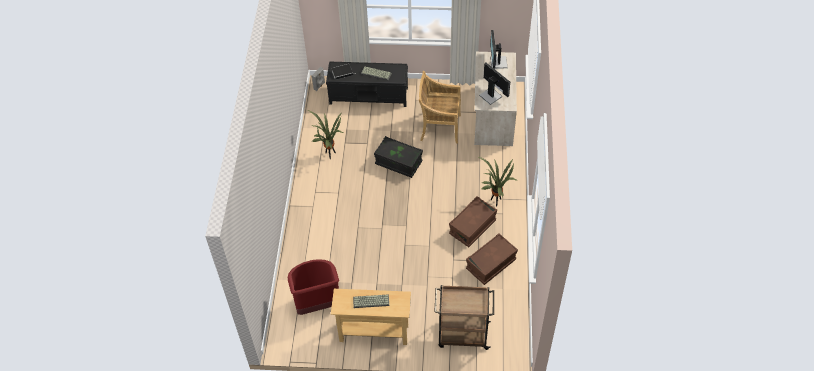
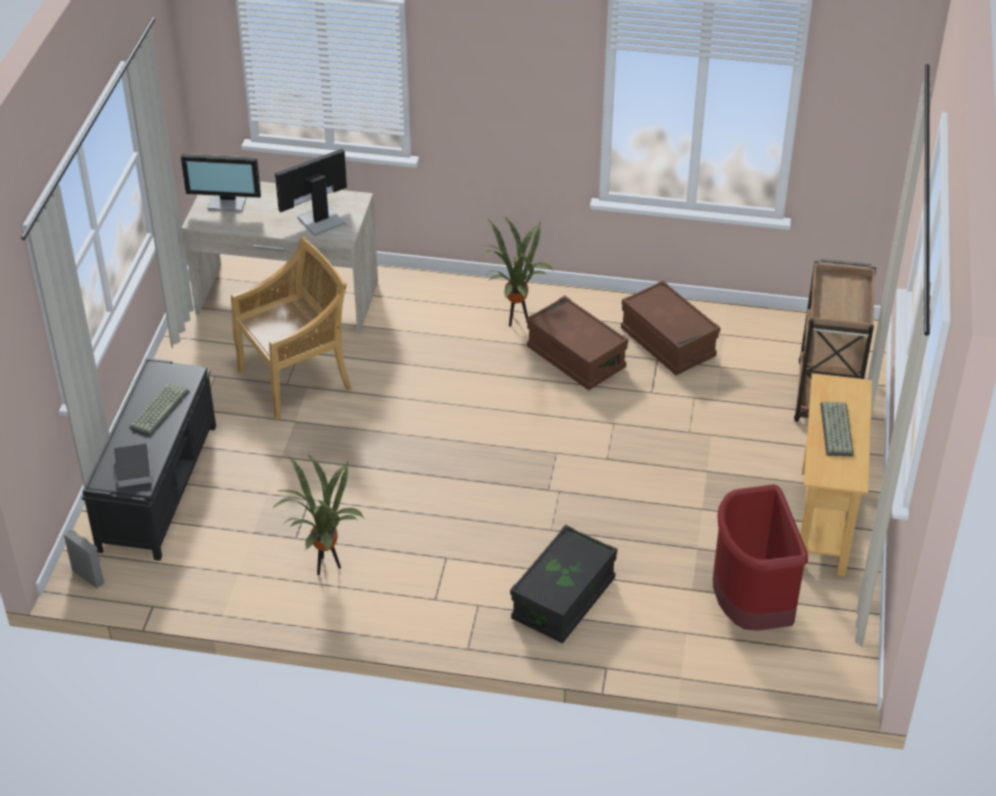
camera: 85 degrees left, 10 degrees down
black storage box [374,136,423,178] -> black storage box moved to [510,525,617,644]
beige chair [419,71,461,144] -> beige chair turned 135 degrees counterclockwise [231,236,352,420]

